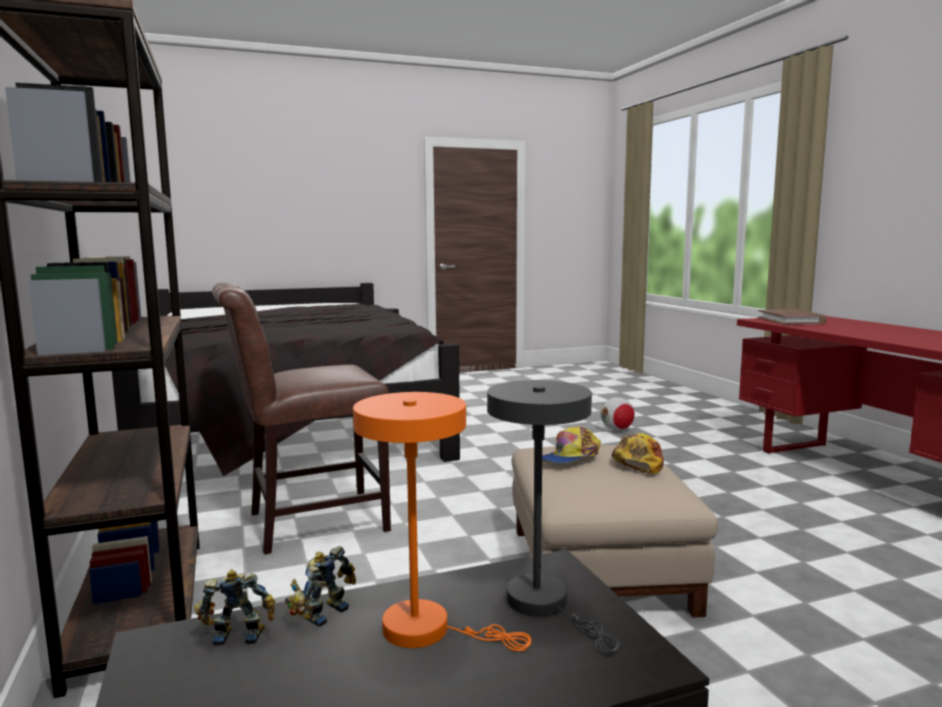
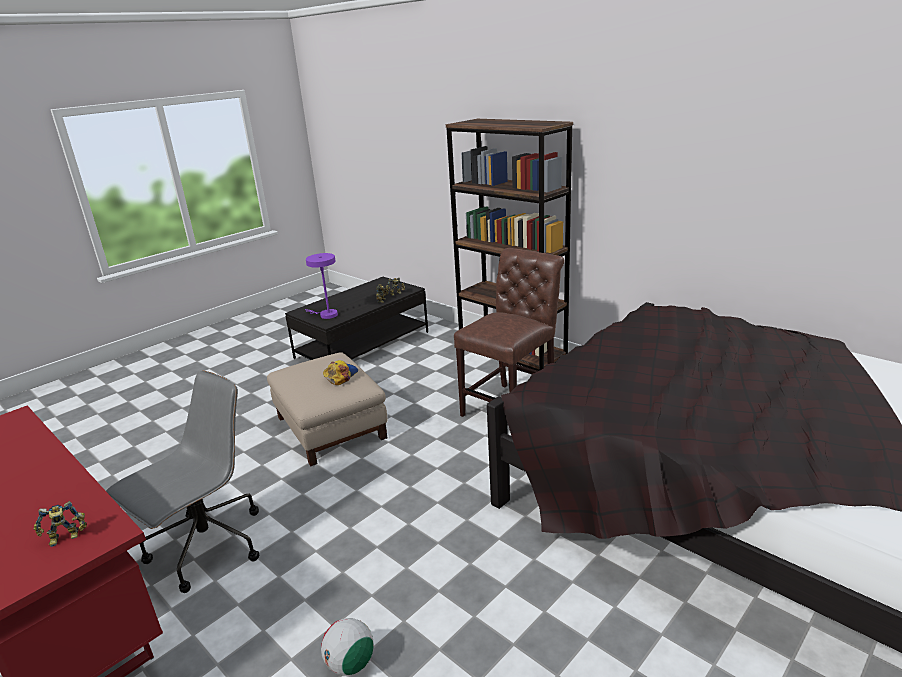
camera: 155 degrees right, 15 degrees up
orange table lamp [353,392,531,651] -> none
grey table lamp [487,380,620,655] -> purple table lamp [305,253,338,319]
cap [612,433,664,474] -> none
brown book [758,309,827,325] -> toy robot [33,501,87,547]
none -> grey office chair [106,371,259,593]

